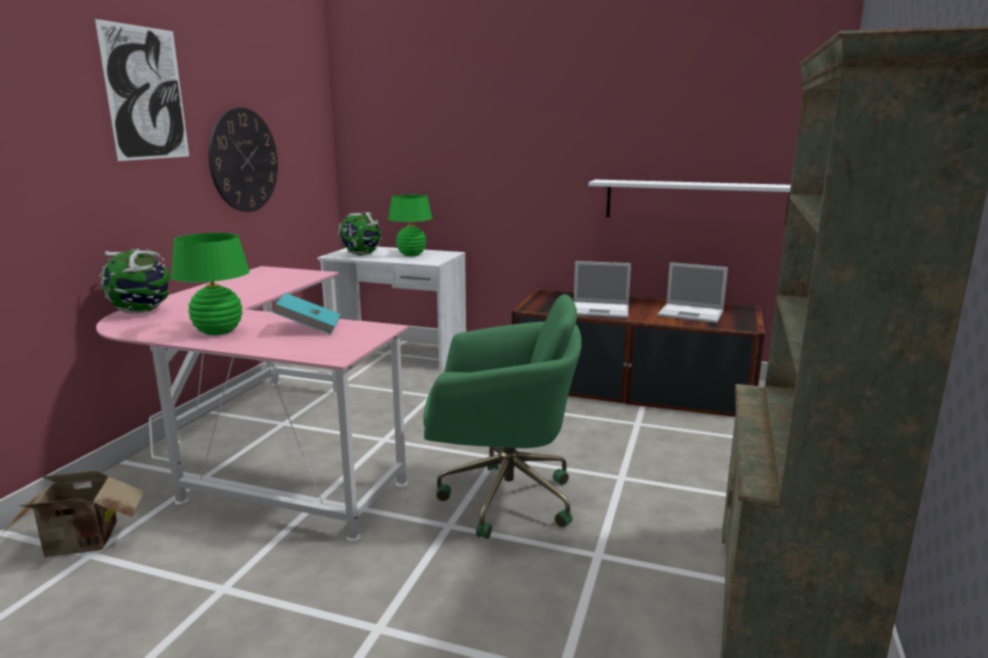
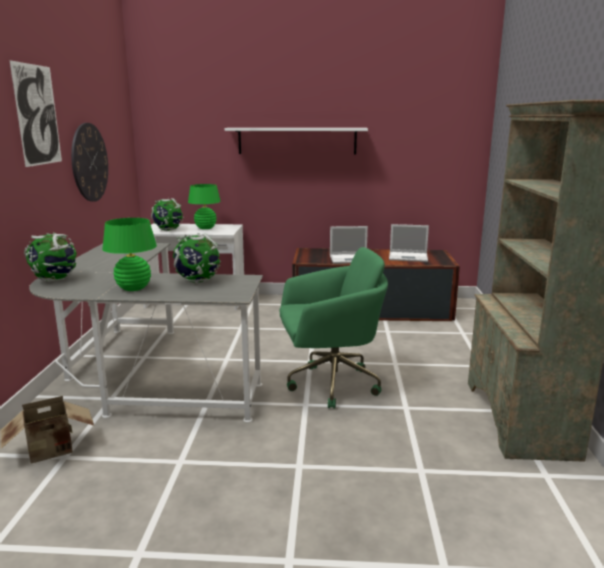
camera: 15 degrees left, 0 degrees up
pink desk [96,266,408,542] -> grey desk [29,243,263,422]
turquoise book [272,293,340,335] -> globe [173,233,221,283]
white shelf [589,180,791,225] -> white shelf moved to [225,128,368,155]

